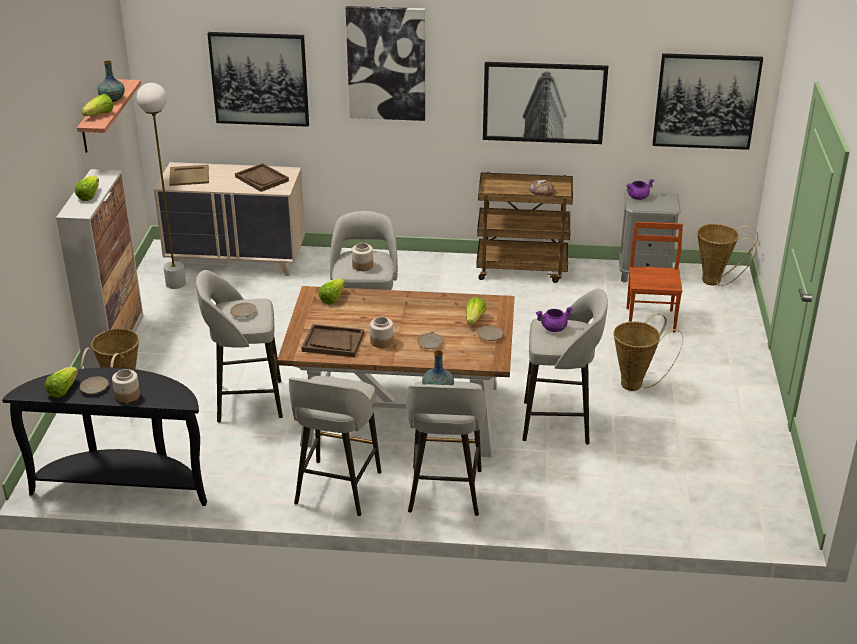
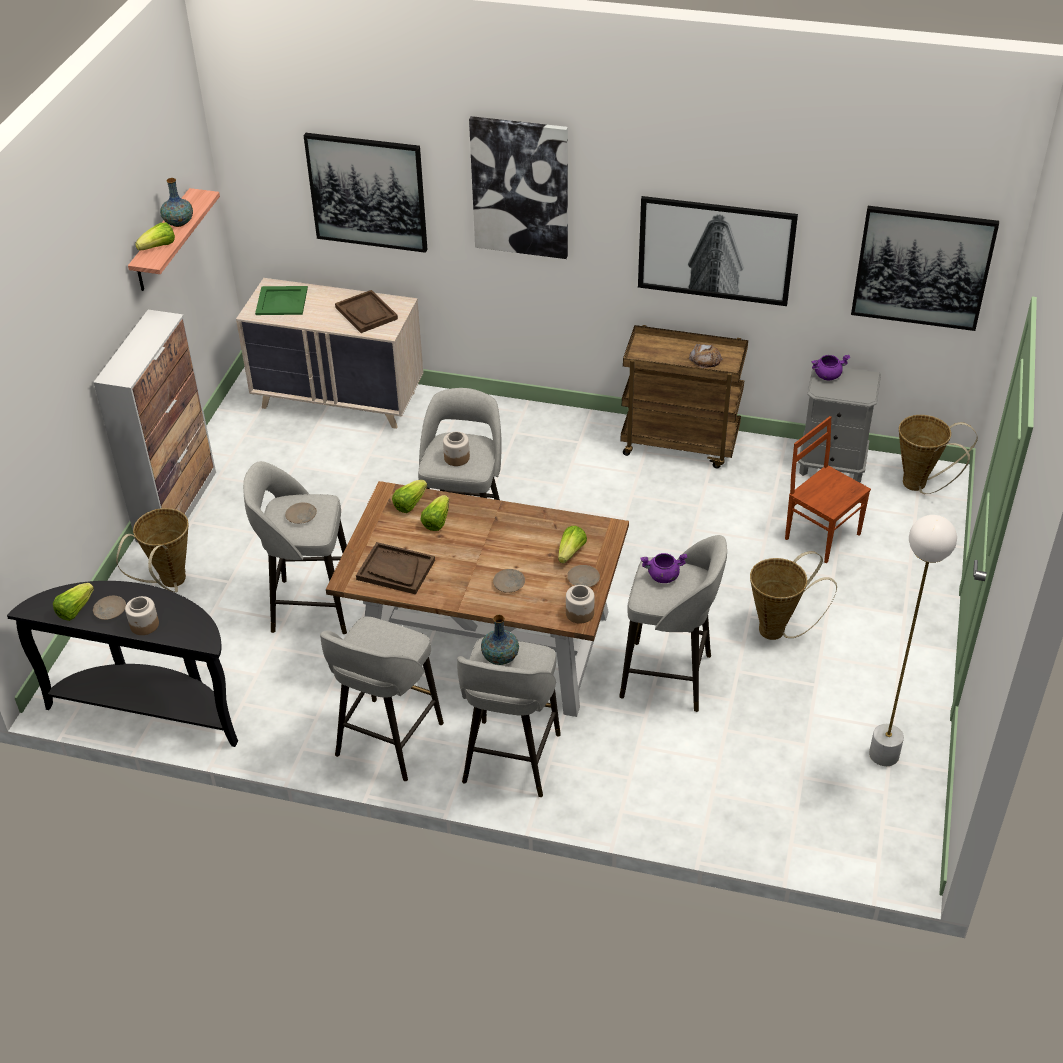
camera: 10 degrees right, 10 degrees up
lettuce [75,176,99,201] -> lettuce moved to [421,495,449,531]
white floor lamp [137,83,186,289] -> white floor lamp moved to [869,515,957,766]
beige tray [169,165,209,186] -> green tray [255,286,308,315]
jar [370,317,393,348] -> jar moved to [566,585,595,624]
brown chair [627,222,683,333] -> brown chair turned 60 degrees counterclockwise [785,416,871,563]

